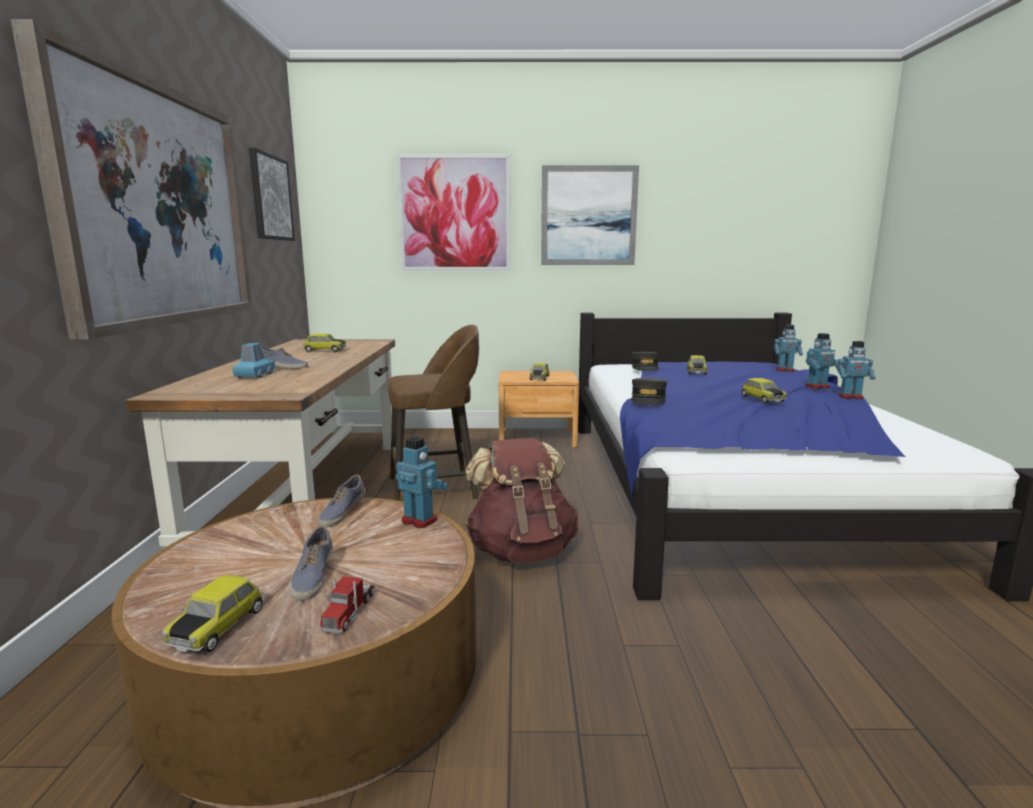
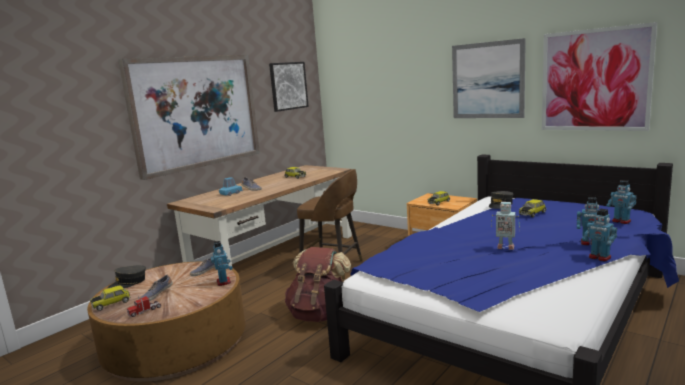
camera: 40 degrees right, 0 degrees up
picture [396,154,511,271] -> picture moved to [542,22,657,131]
grey cap [631,378,667,405] -> grey cap moved to [108,265,146,288]
toy car [741,378,787,403] -> toy robot [491,202,520,250]

